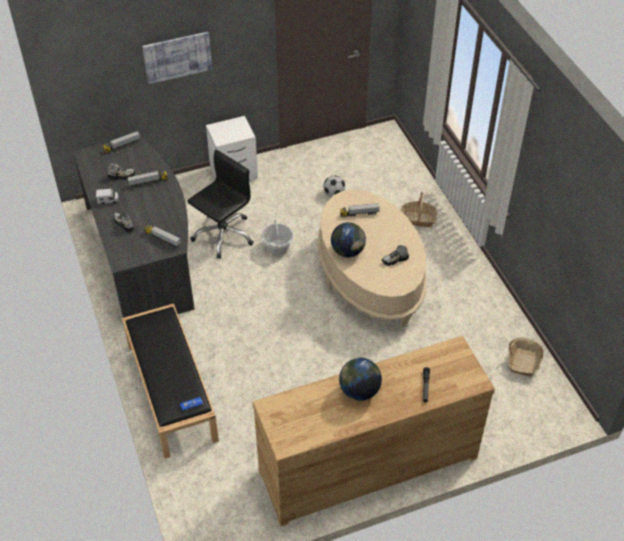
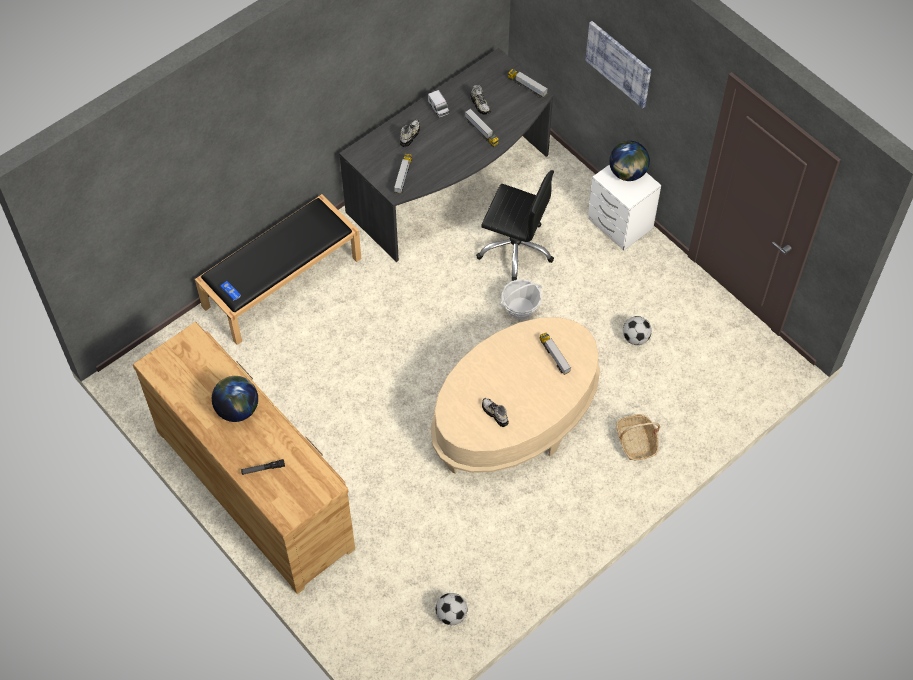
camera: 70 degrees right, 10 degrees up
globe [331,222,366,257] -> globe moved to [609,141,650,181]
basket [508,337,543,377] -> football [436,593,467,625]

